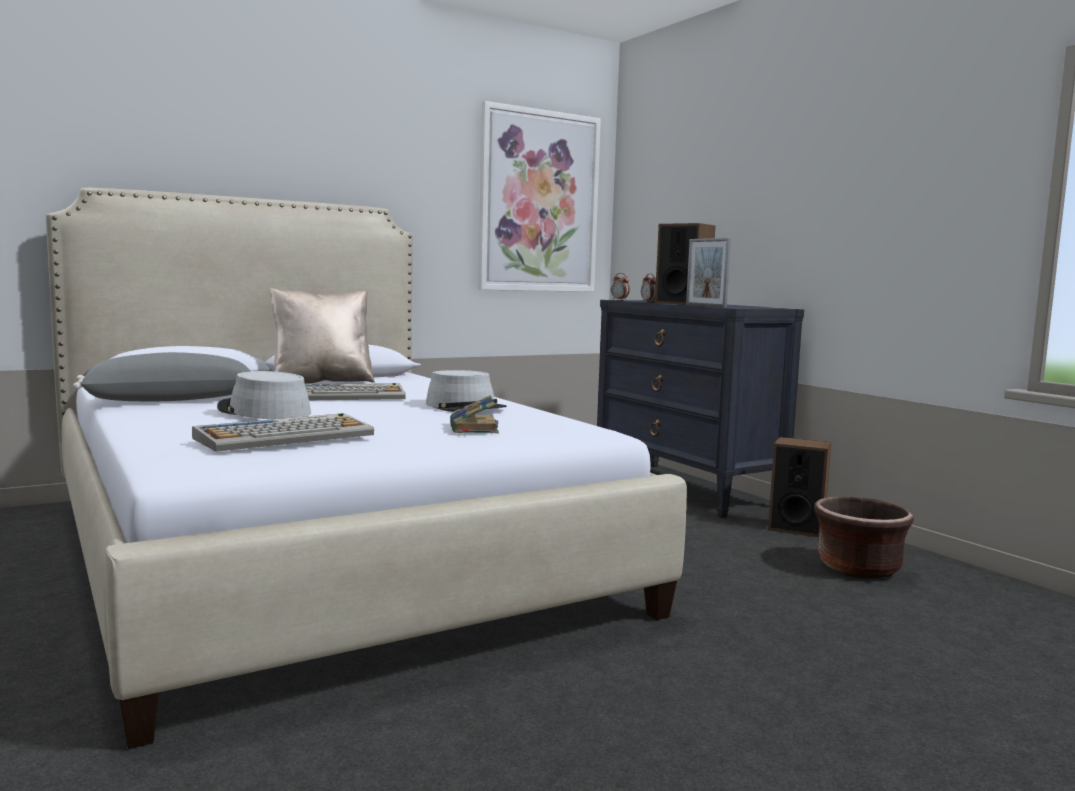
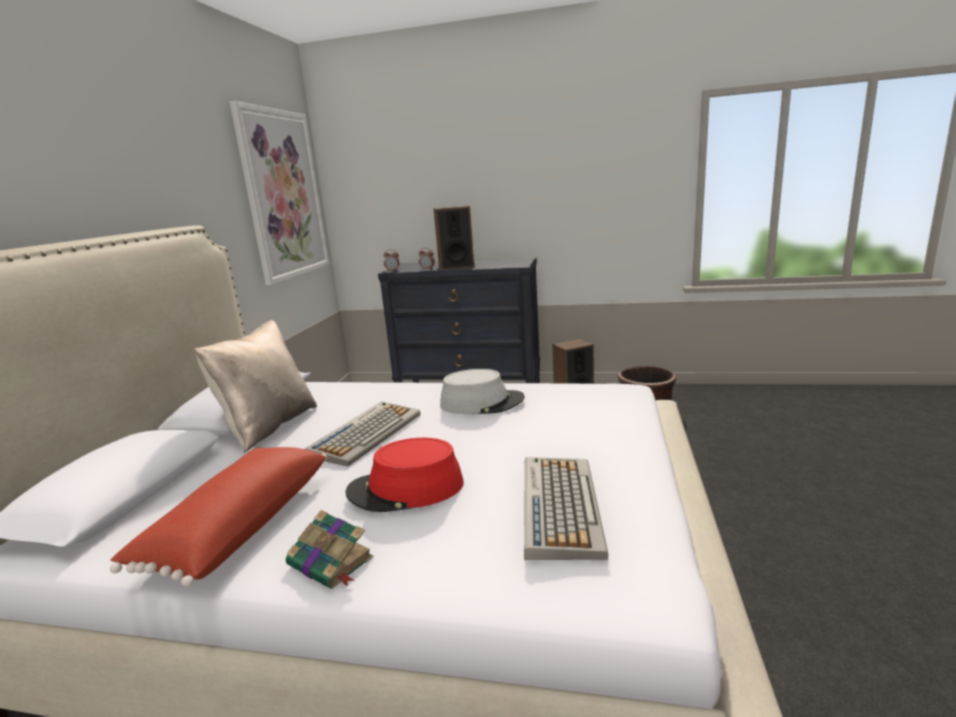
camera: 45 degrees left, 10 degrees up
grey pillow [73,352,251,401] -> red pillow [110,447,327,587]
grey hat [217,371,311,419] -> red hat [346,438,464,512]
book [450,395,499,433] -> book moved to [286,510,373,589]
picture frame [686,238,731,308] -> none

